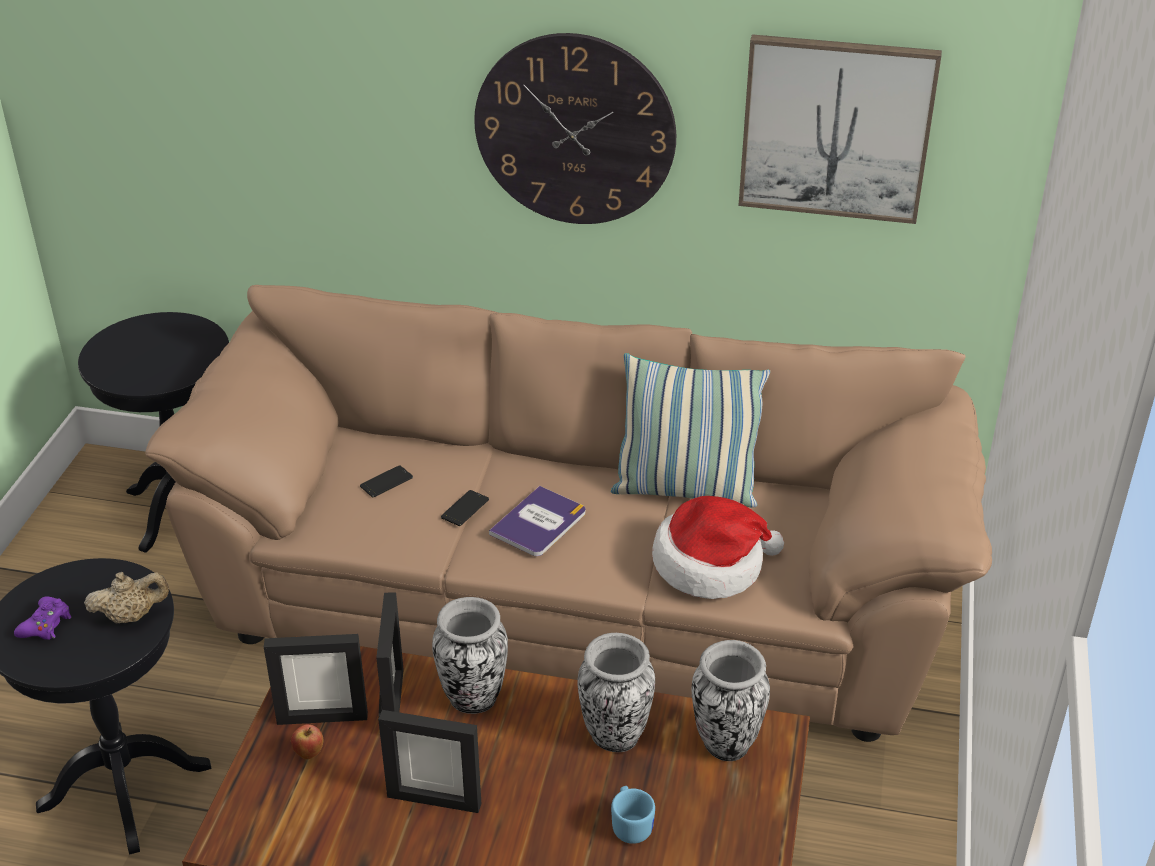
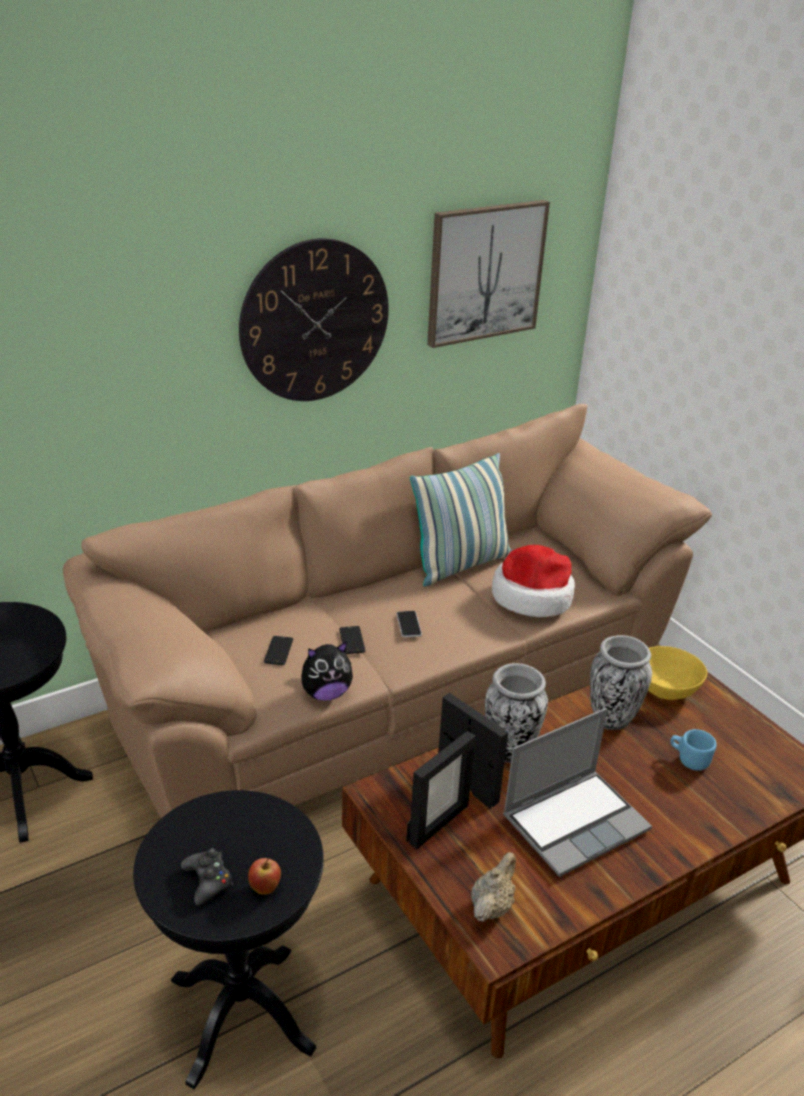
camera: 45 degrees left, 5 degrees down
purple game controller [14,596,72,640] -> black game controller [181,848,233,905]
beige teapot [84,572,169,624] -> beige teapot moved to [471,852,516,922]
apple [291,724,323,759] -> apple moved to [248,858,281,895]
picture frame [378,710,481,813] -> laptop [503,708,652,877]
book [489,486,586,556] -> phone [396,611,422,637]
vase [692,640,770,761] -> yellow bowl [648,646,707,700]
none -> plush toy [301,641,353,701]

